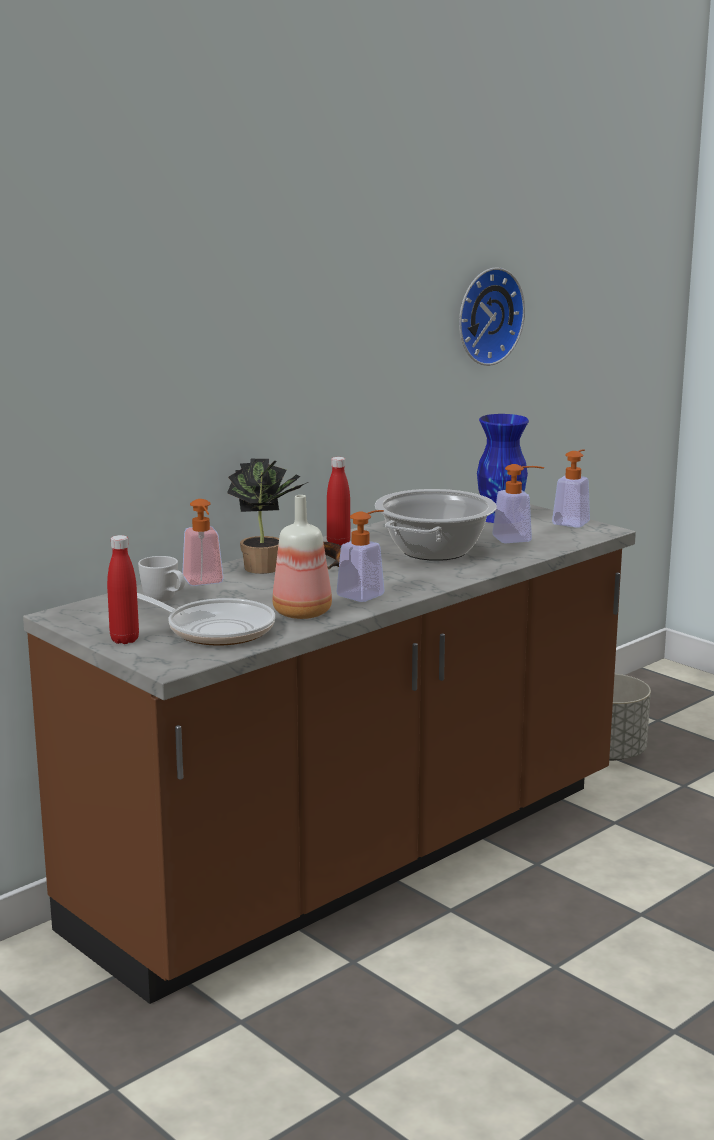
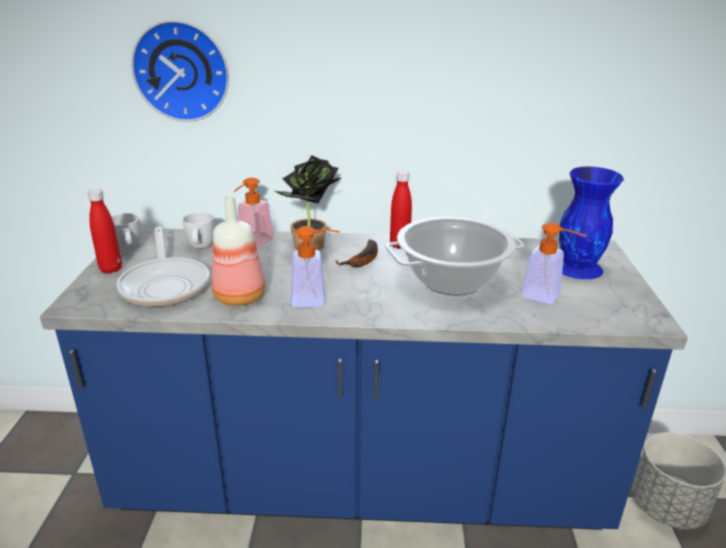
camera: 45 degrees right, 10 degrees up
brown counter [23,504,636,1004] -> blue counter [40,228,688,530]
wall clock [459,267,525,366] -> wall clock moved to [131,20,229,122]
soap dispenser [552,449,590,528] -> none
none -> white mug [111,213,140,250]

